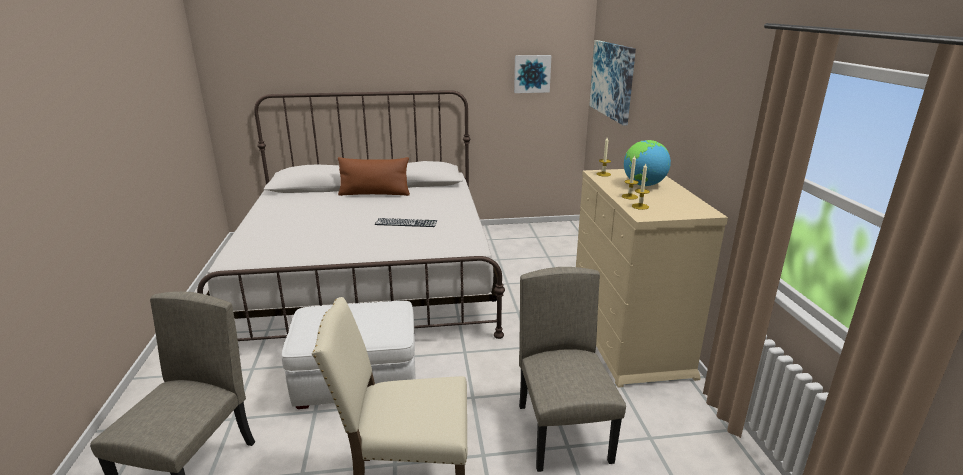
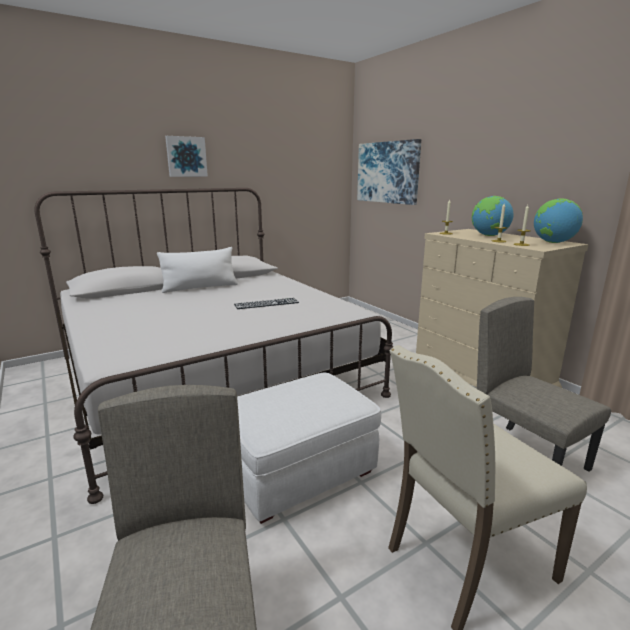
camera: 25 degrees left, 5 degrees down
brown pillow [338,157,410,196] -> white pillow [157,247,238,293]
picture [514,55,551,93] -> picture moved to [165,136,208,177]
none -> globe [534,198,583,243]

